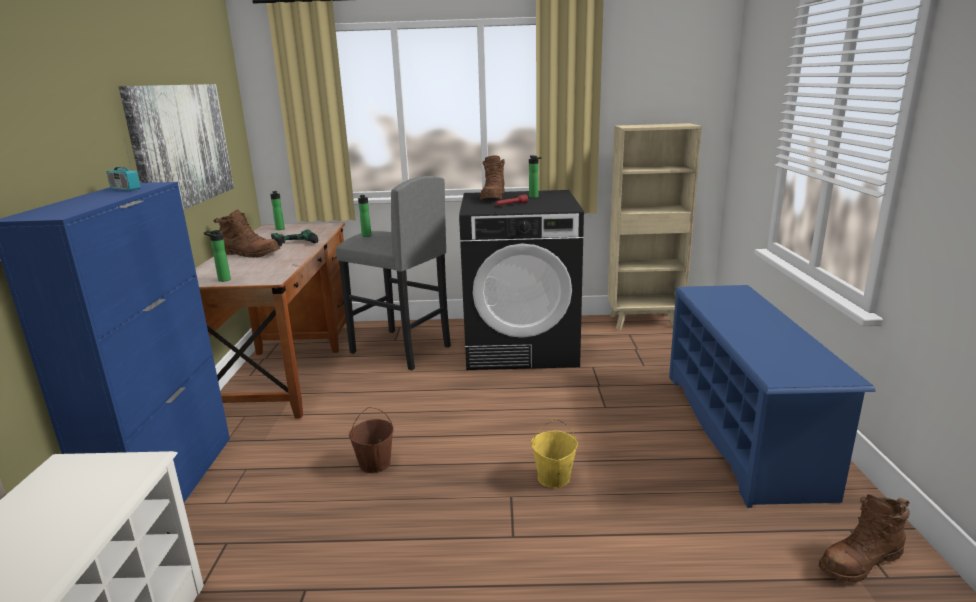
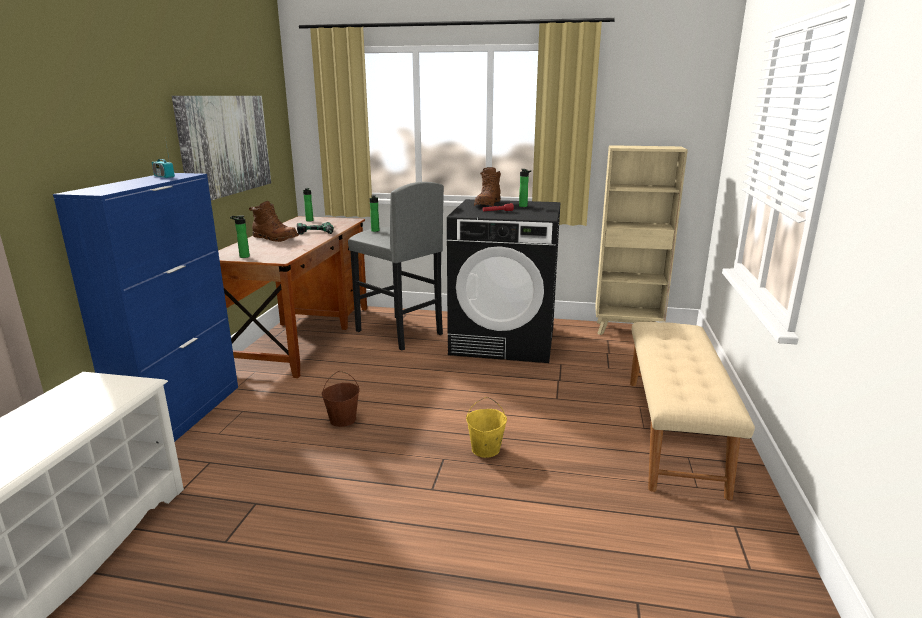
camera: 10 degrees right, 0 degrees up
blue shoe rack [669,285,876,508] -> beige bench [630,322,755,501]
brown boot [819,494,910,583] -> none

